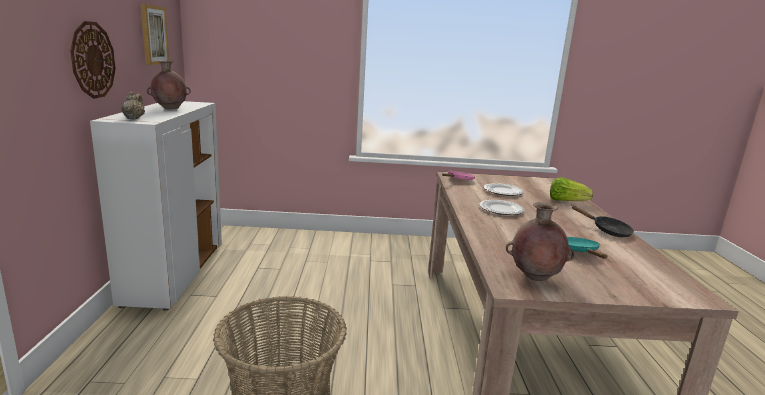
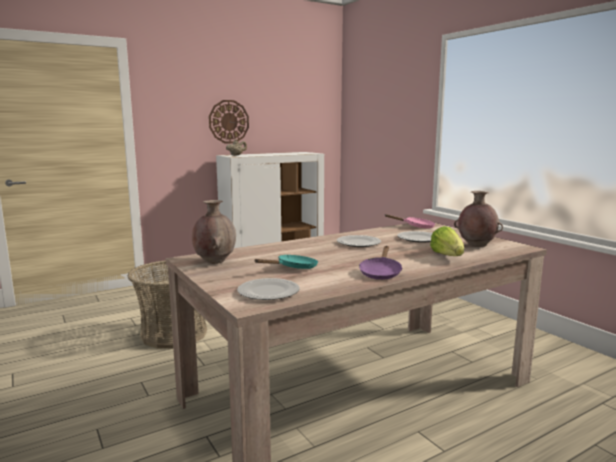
camera: 60 degrees right, 5 degrees down
picture [140,4,169,65] -> none
brown vase [147,61,191,110] -> brown vase moved to [454,191,503,247]
black frying pan [572,206,634,237] -> purple frying pan [359,246,403,280]
none -> plate [237,278,300,300]

